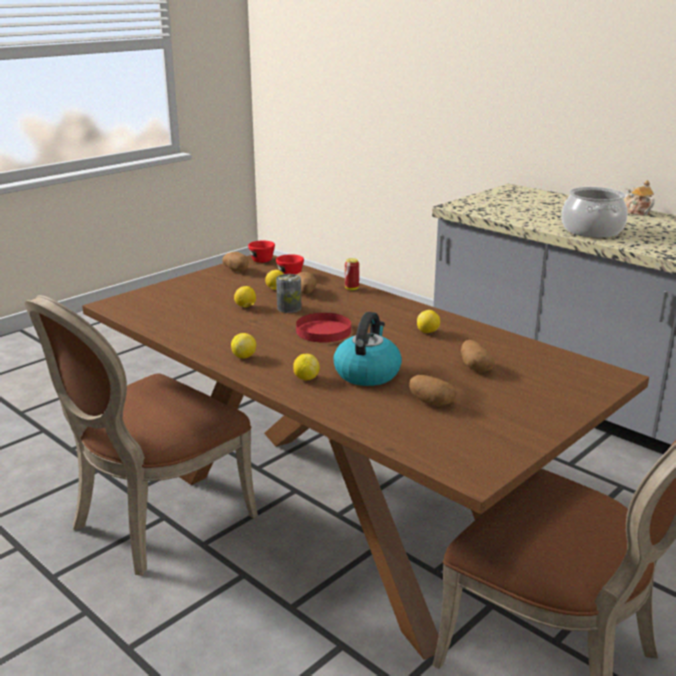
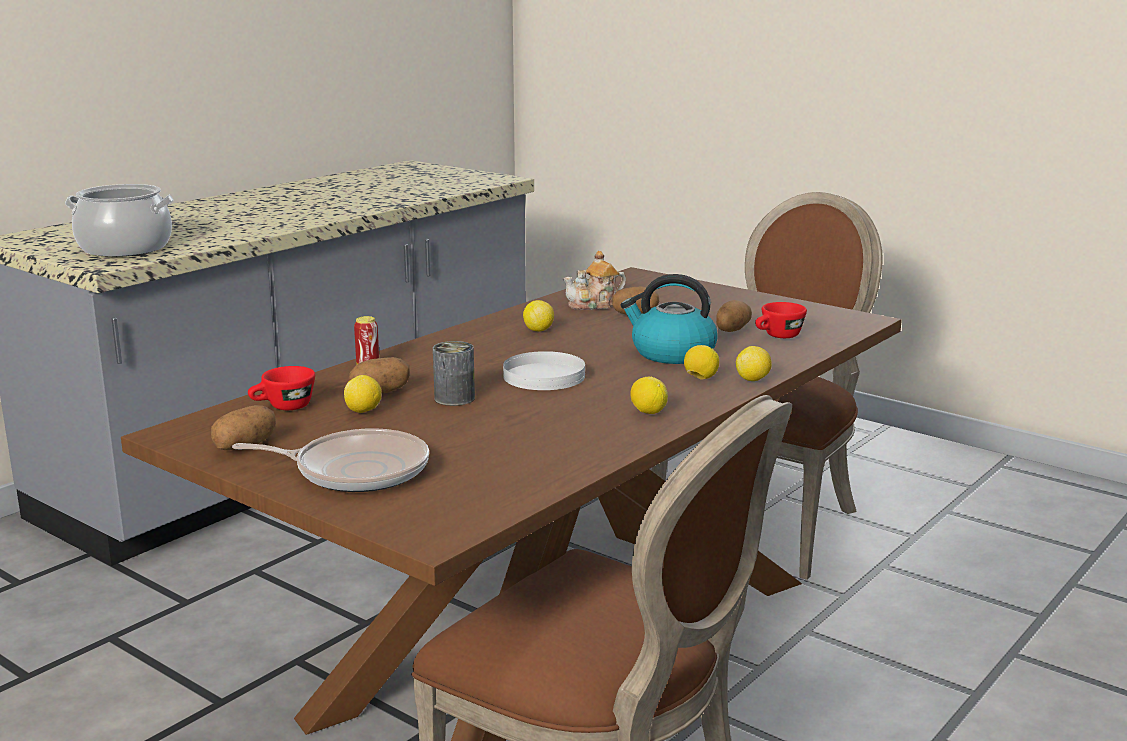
camera: 95 degrees left, 5 degrees down
lemon [234,286,256,307] -> lemon moved to [736,346,772,381]
red cup [248,241,275,263] -> red cup moved to [755,302,807,338]
red plate [296,313,351,342] -> white plate [503,351,585,390]
cooking pot [561,187,628,238] -> cooking pot moved to [65,184,174,257]
teapot [624,180,655,215] -> teapot moved to [562,251,626,310]
none -> frying pan [232,428,429,492]

